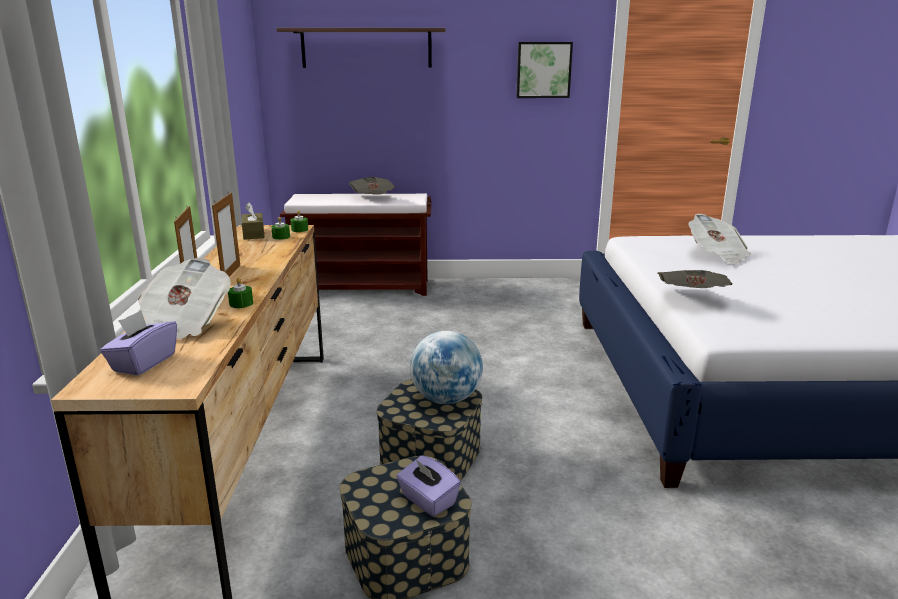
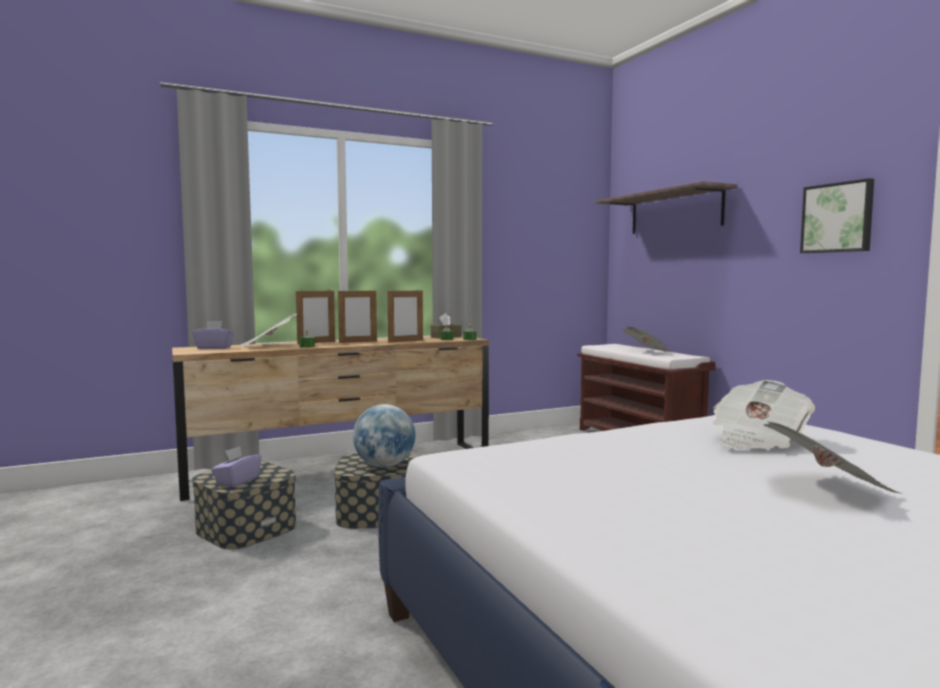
camera: 65 degrees right, 15 degrees down
newspaper [657,270,732,288] -> newspaper moved to [763,421,903,494]
none -> picture frame [387,289,423,343]

